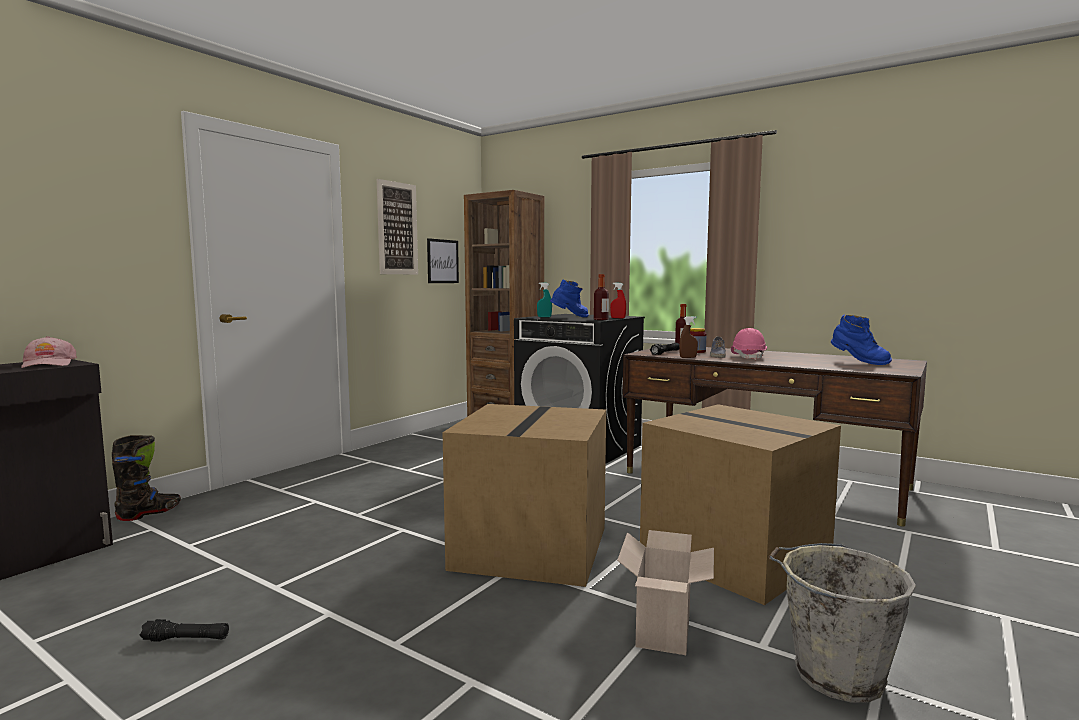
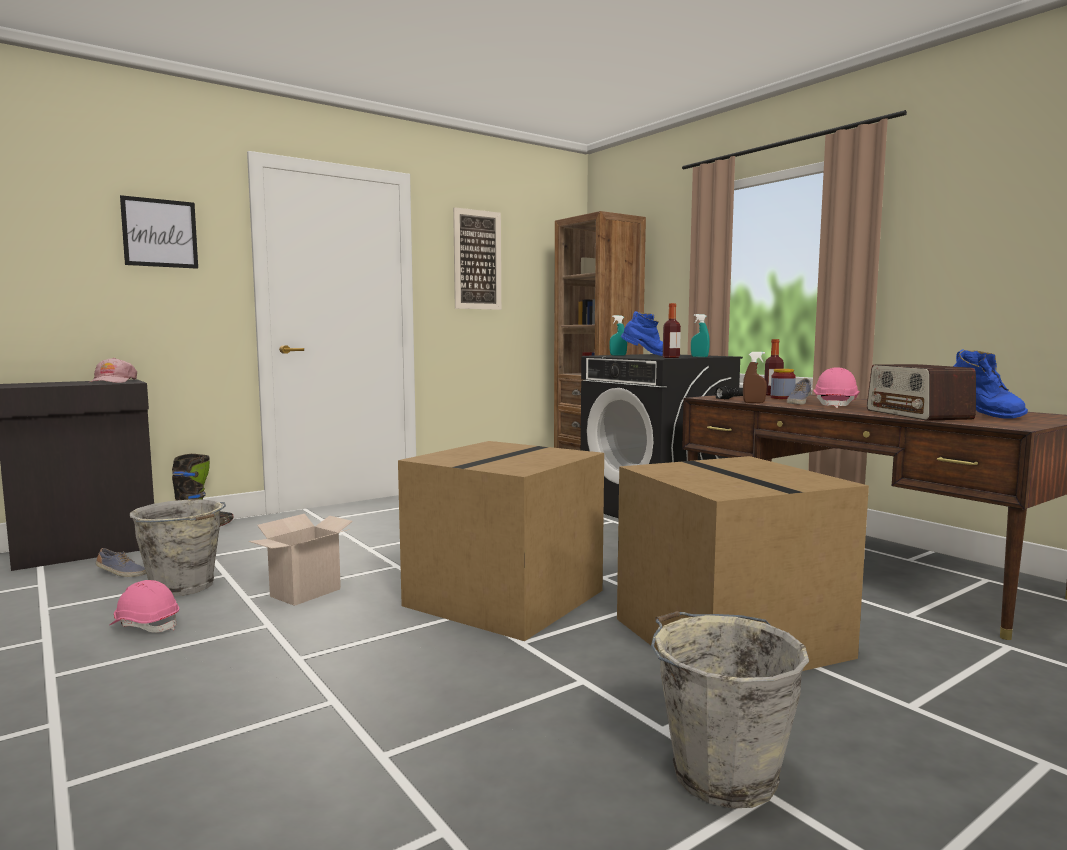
camera: 20 degrees right, 0 degrees up
black flashlight [140,619,229,641] -> pink hard hat [109,580,179,633]
picture [427,238,459,283] -> picture moved to [120,195,198,269]
red spray bottle [610,283,626,318] -> turquoise spray bottle [691,314,710,357]
cardboard box [617,530,714,655] -> cardboard box moved to [249,514,353,606]
none -> shoe [96,548,146,577]
none -> grey bucket [130,500,226,596]
none -> radio [867,364,976,421]

